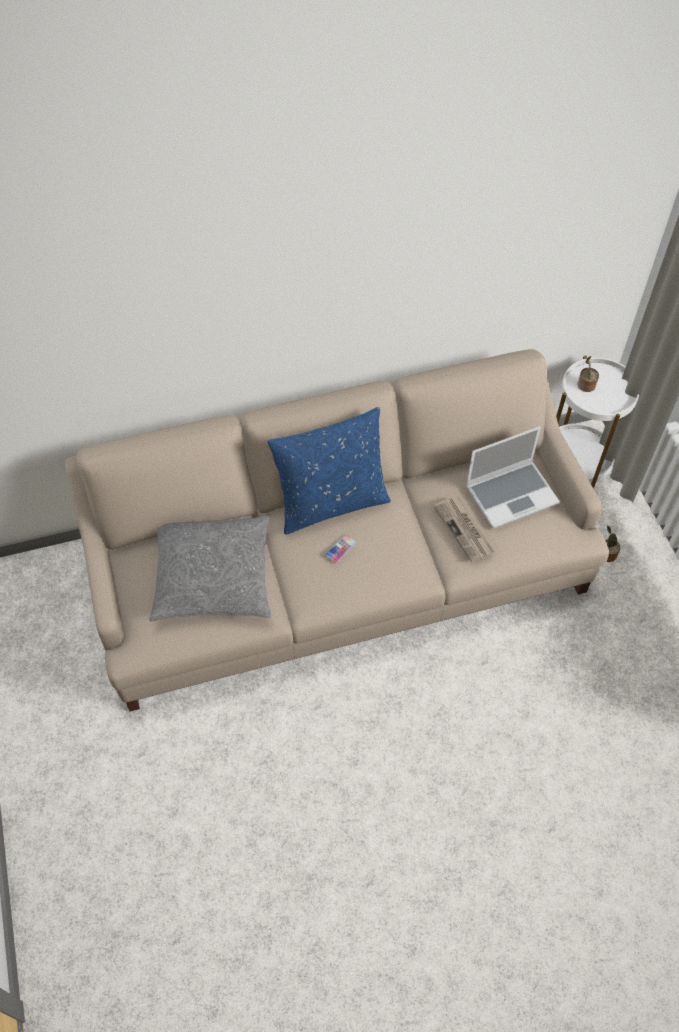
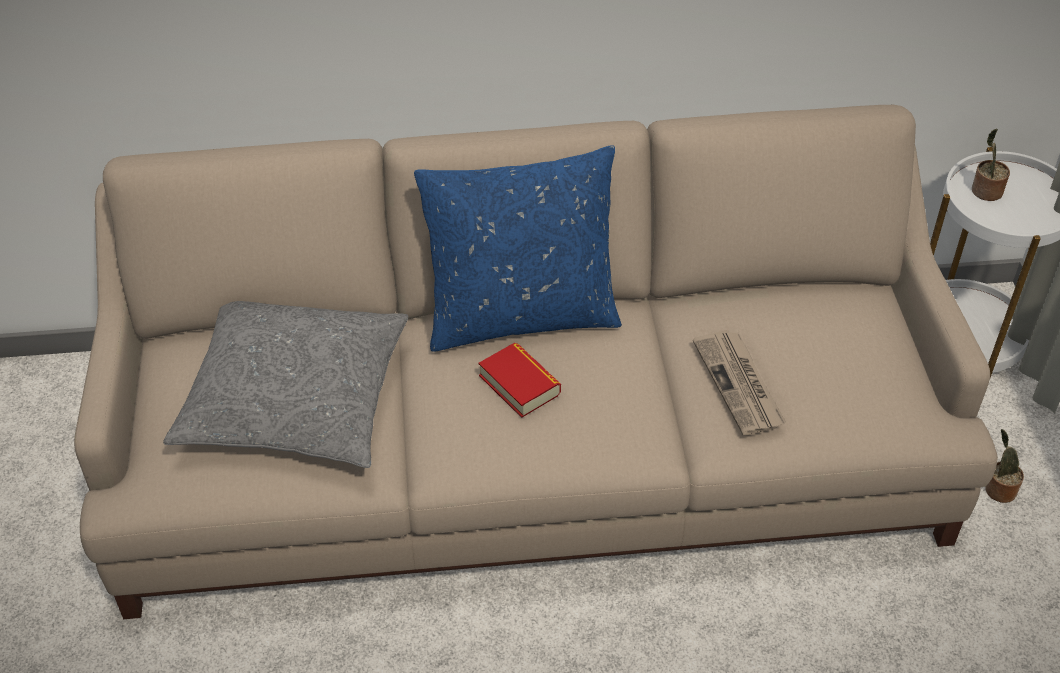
camera: 10 degrees right, 10 degrees down
phone [325,534,357,563] -> book [479,343,561,418]
laptop [466,426,560,529] -> none

